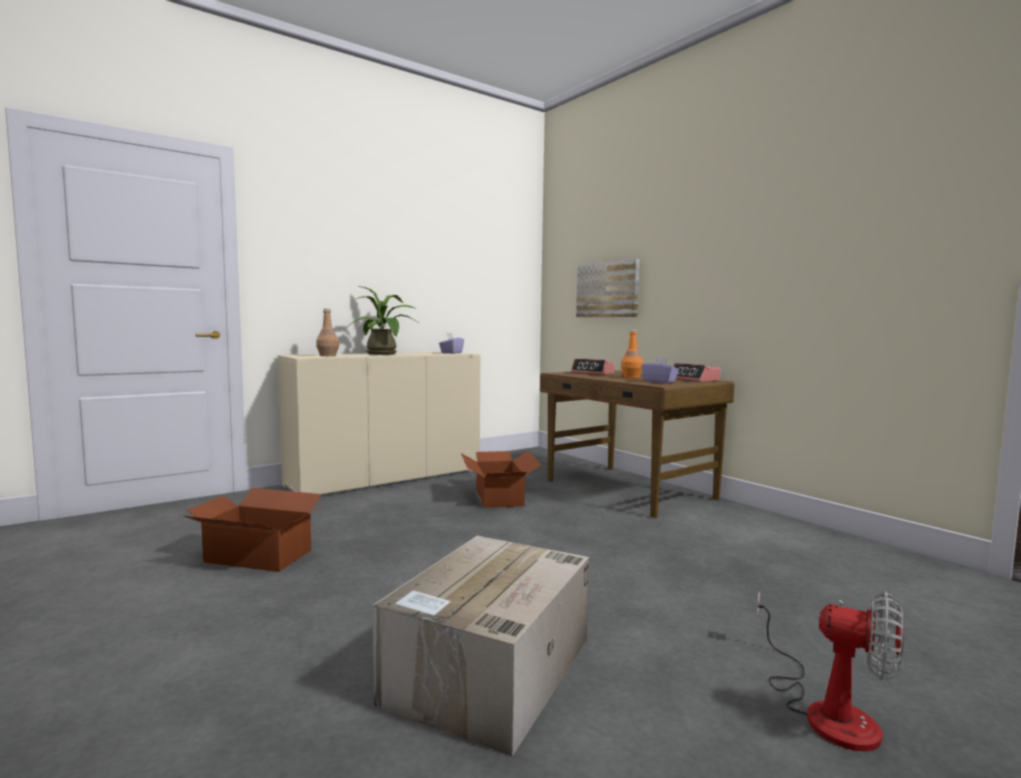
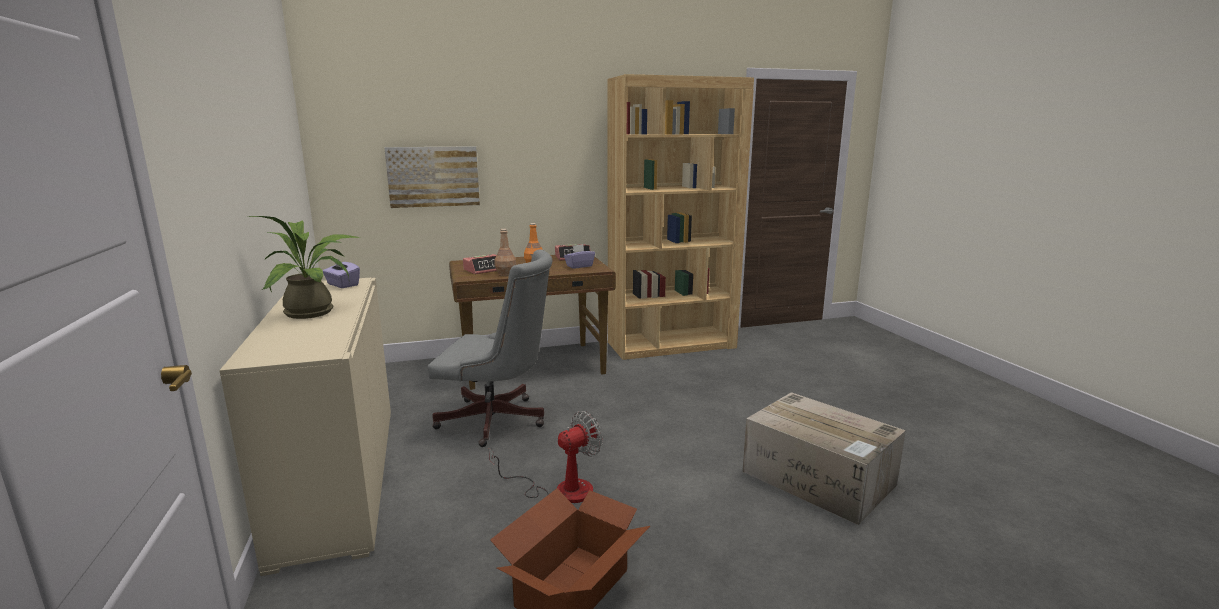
camera: 70 degrees left, 10 degrees up
brown bottle [316,308,339,356] -> brown bottle moved to [495,229,516,276]
cardboard box [461,451,541,508] -> grey office chair [428,249,552,447]
fan [756,591,904,751] -> fan moved to [489,411,603,503]
none -> brown bookcase [607,74,754,360]

